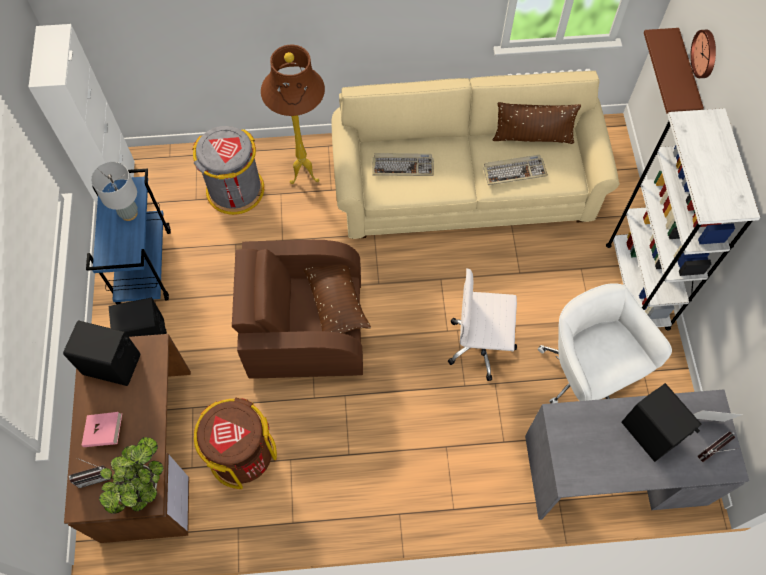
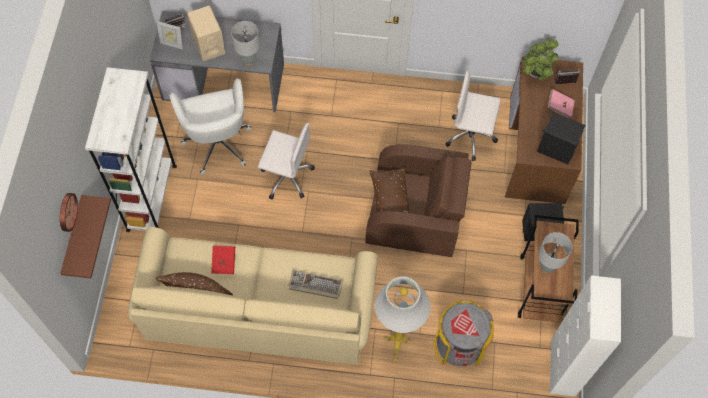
camera: 170 degrees left, 0 degrees up
blue cart [86,168,171,304] -> brown cart [518,215,579,323]
brown trash can [194,398,277,489] -> white office chair [445,71,501,161]
brown floor lamp [261,45,325,184] -> white floor lamp [375,276,430,361]
keyboard [483,155,548,185] -> red book [211,245,235,274]
black speaker [621,383,701,462] -> beige speaker [187,6,225,61]
none -> grey table lamp [231,21,260,66]

